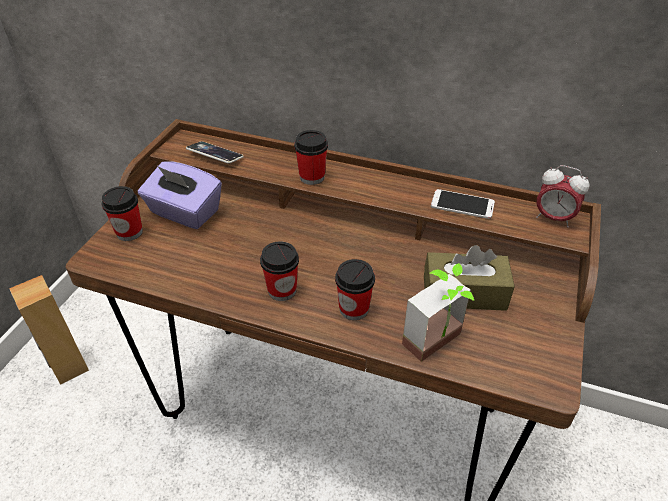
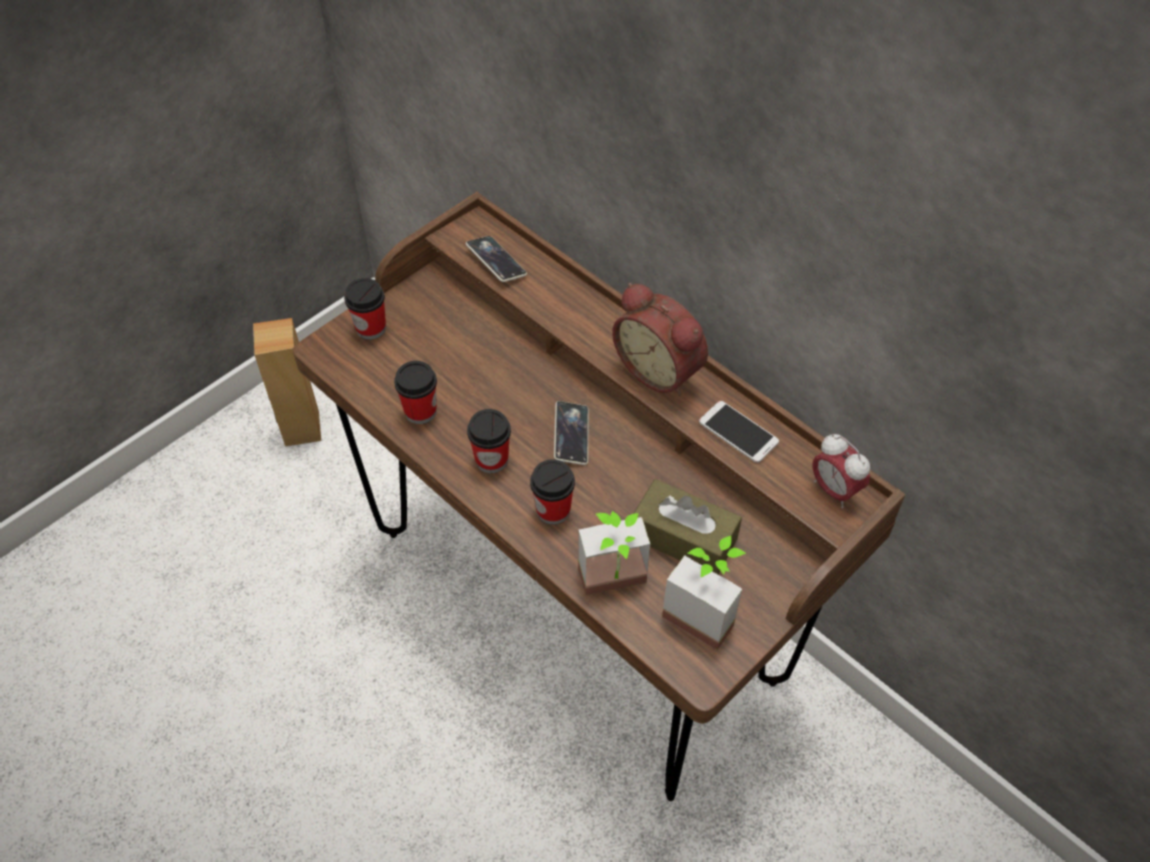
camera: 25 degrees right, 10 degrees up
purple tissue box [138,161,222,229] -> none
cup [294,130,328,185] -> cup moved to [394,361,437,424]
none -> phone [554,401,589,465]
none -> alarm clock [612,283,708,396]
none -> potted plant [662,536,746,650]

